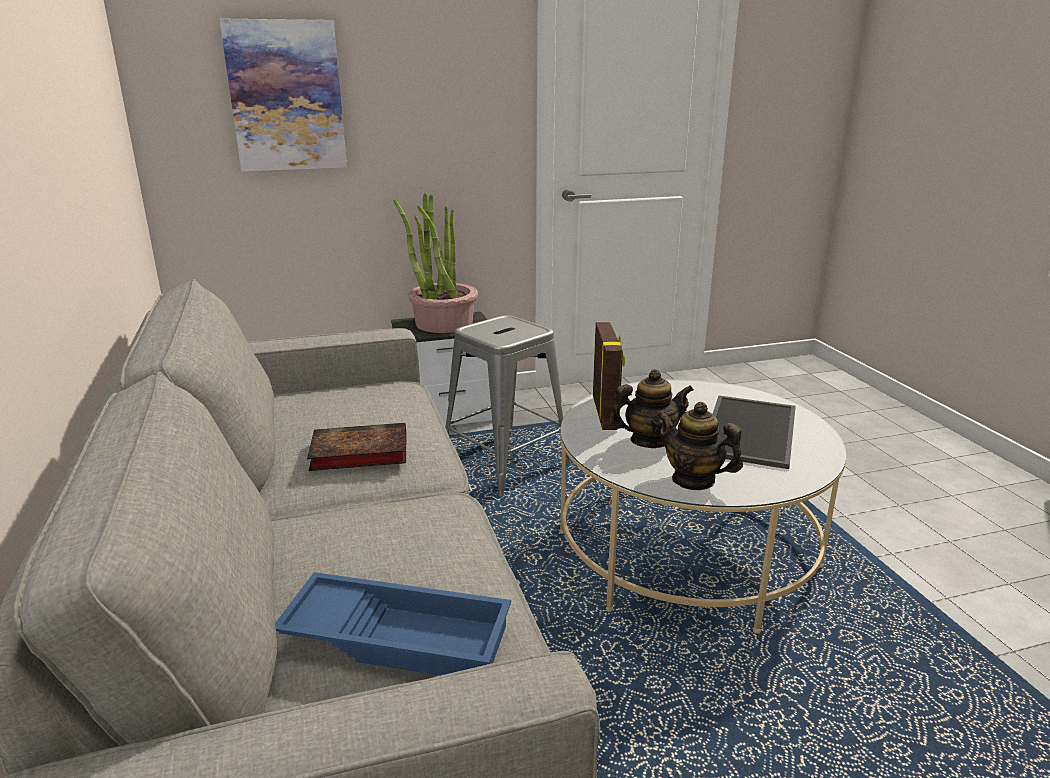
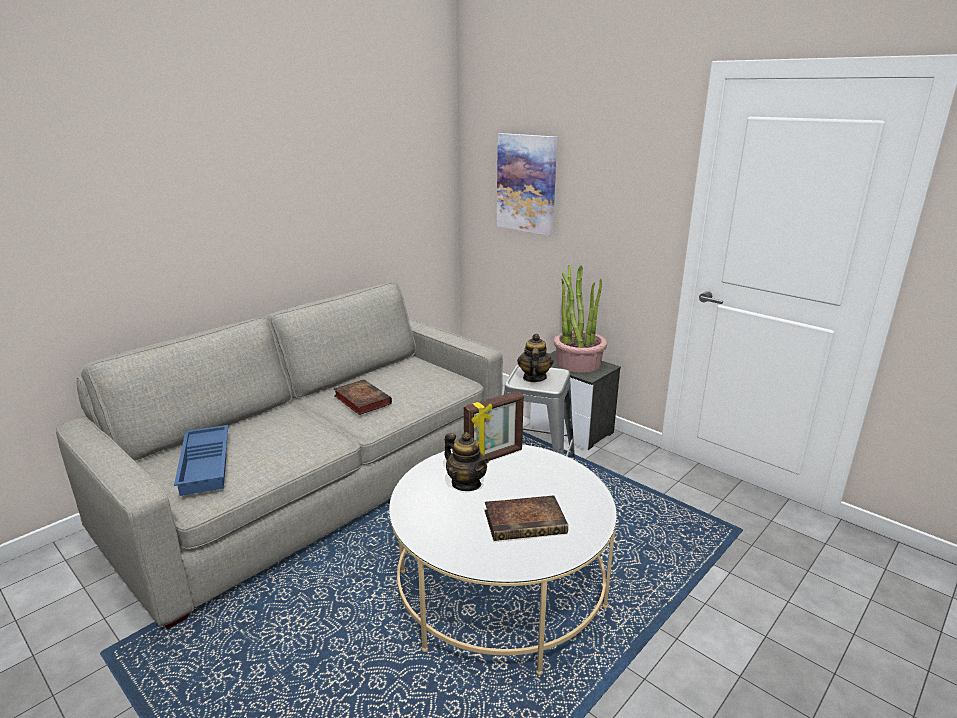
camera: 60 degrees right, 0 degrees up
teapot [657,402,743,490] -> teapot moved to [517,334,553,382]
tray [713,395,796,469] -> book [485,495,568,541]

